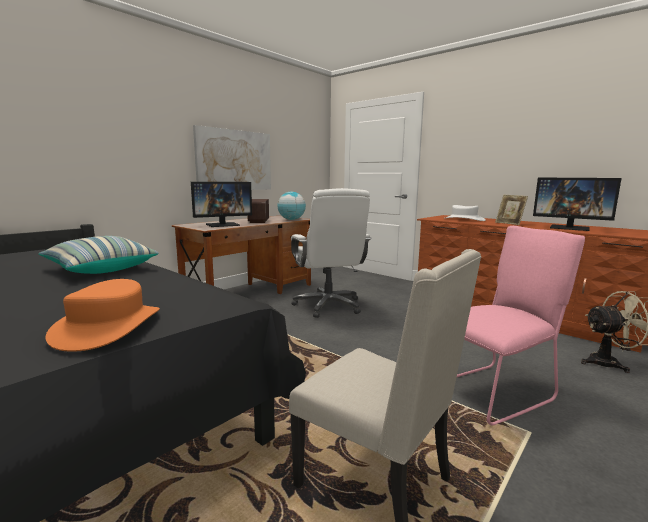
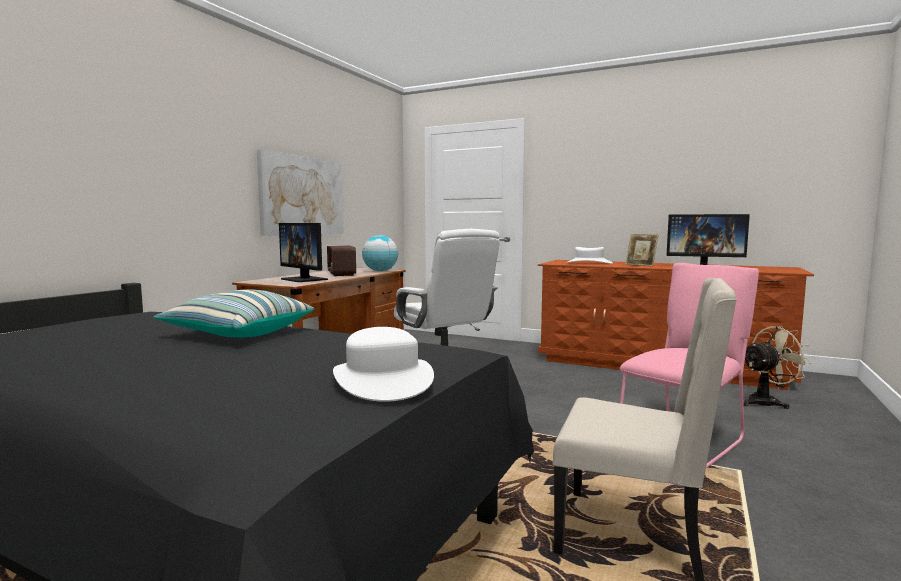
camera: 15 degrees left, 5 degrees down
orange hat [45,279,160,352] -> white hat [333,327,434,402]
monitor [191,182,252,227] -> monitor turned 90 degrees clockwise [279,223,328,282]

